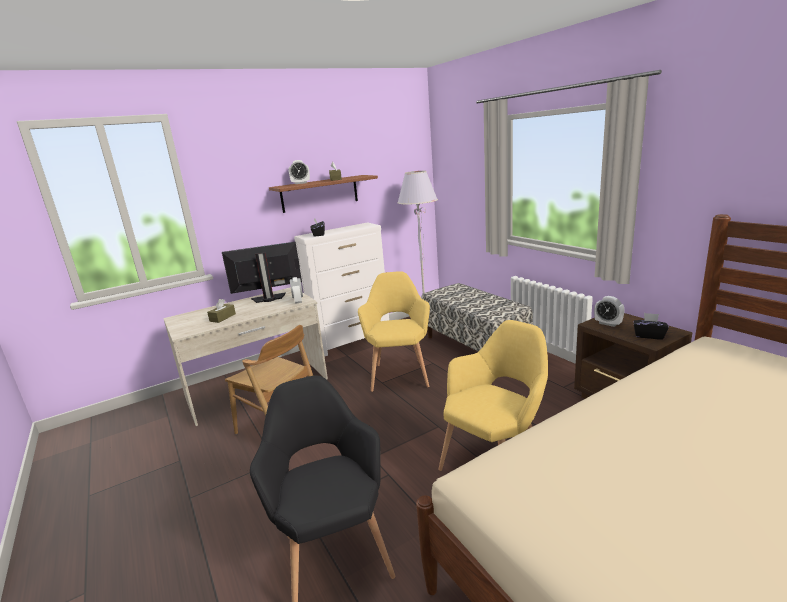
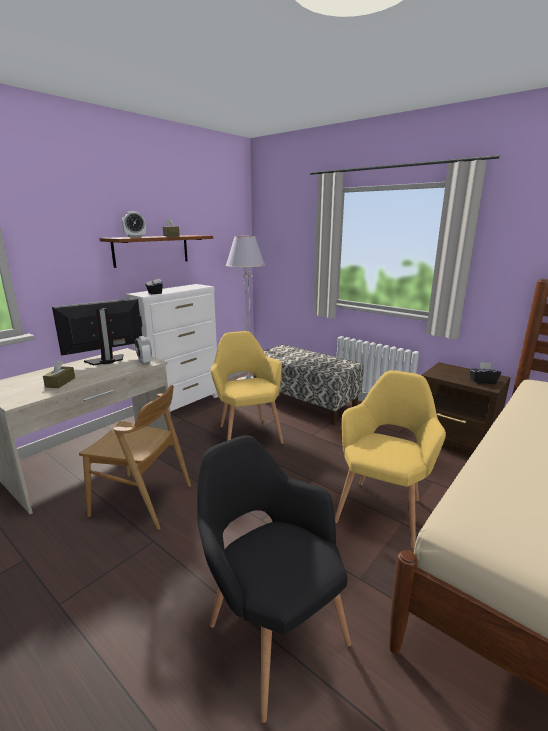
camera: 20 degrees left, 0 degrees up
alarm clock [594,296,625,327] -> none

